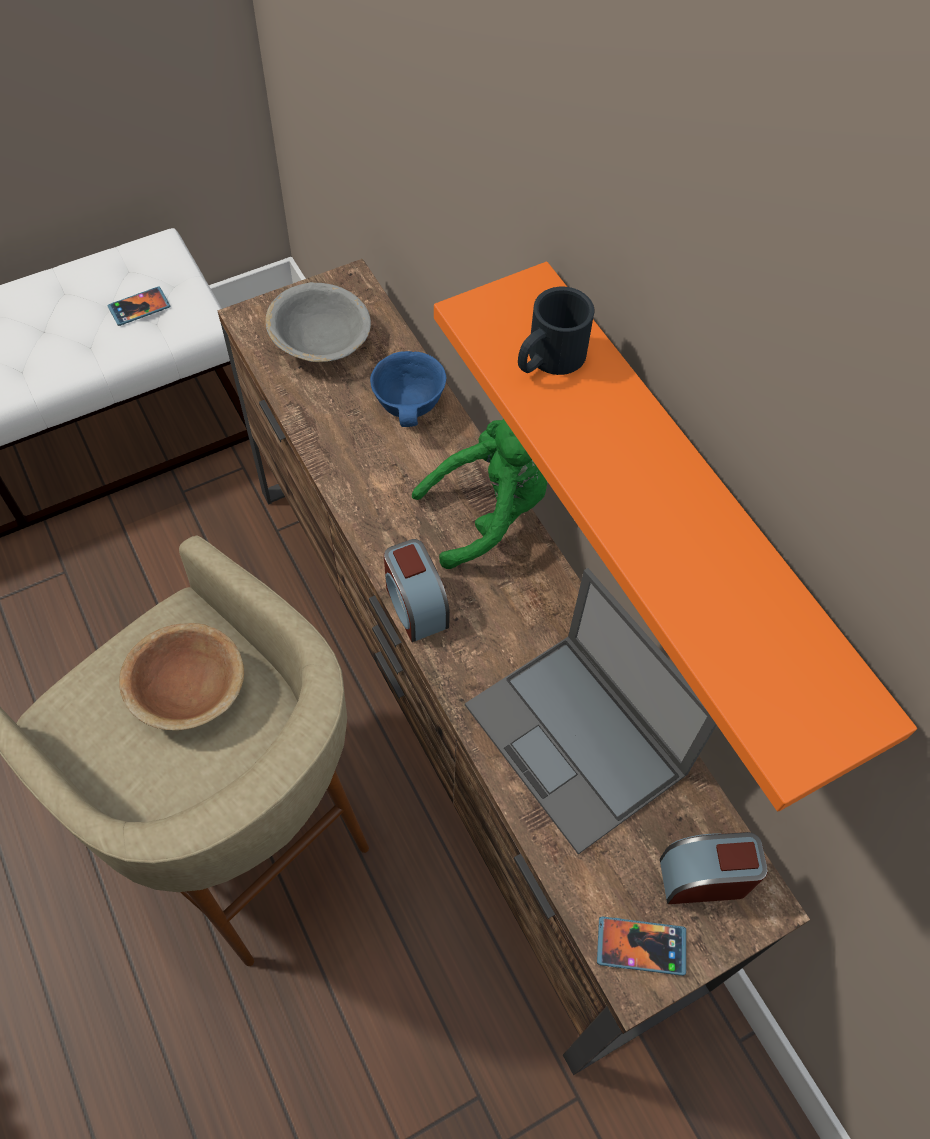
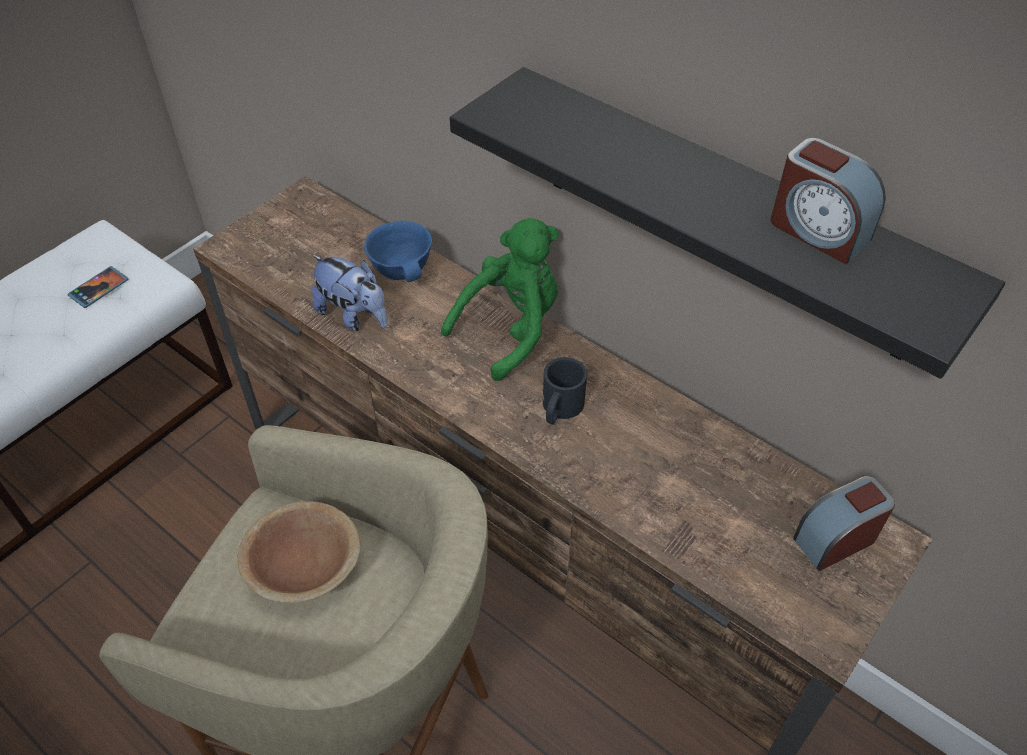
camera: 20 degrees left, 10 degrees down
grey bowl [265,282,371,362] -> none
alarm clock [384,539,450,642] -> alarm clock moved to [771,138,886,264]
orange shelf [434,262,917,811] -> black shelf [450,67,1005,379]
laptop [465,568,717,854] -> none
black mug [518,287,594,375] -> black mug moved to [543,357,587,424]
phone [597,917,686,976] -> none
none -> plush toy [311,255,388,331]

